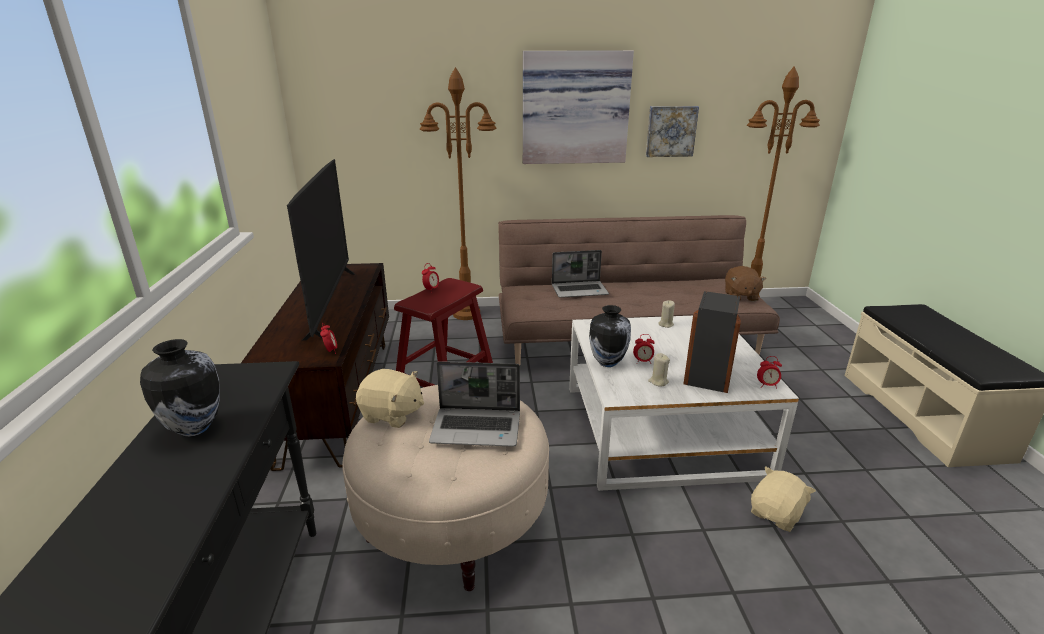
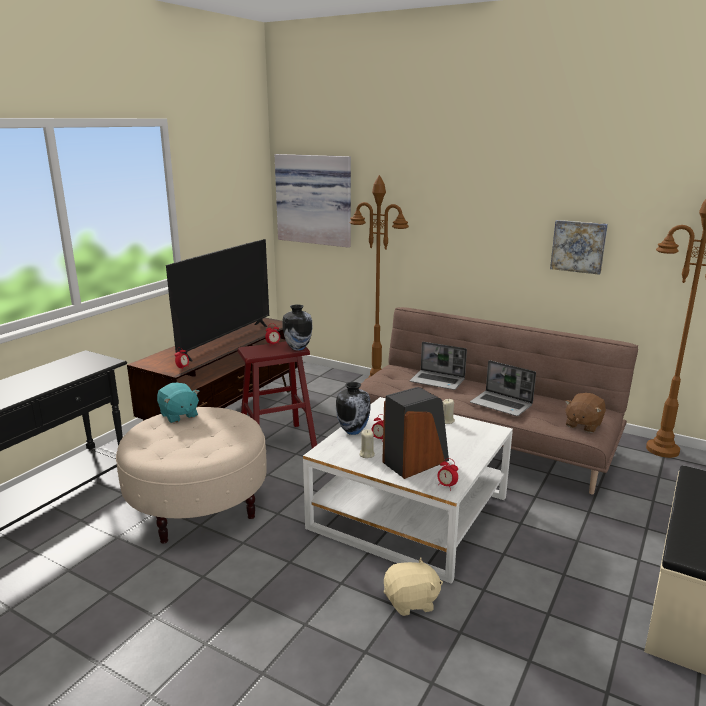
camera: 35 degrees right, 5 degrees down
vase [140,339,220,437] -> vase moved to [282,304,313,351]
beige plush toy [356,369,424,428] -> turquoise plush toy [157,383,199,423]
laptop [429,361,520,447] -> laptop moved to [470,360,536,416]
picture [523,51,634,164] -> picture moved to [275,154,351,248]

